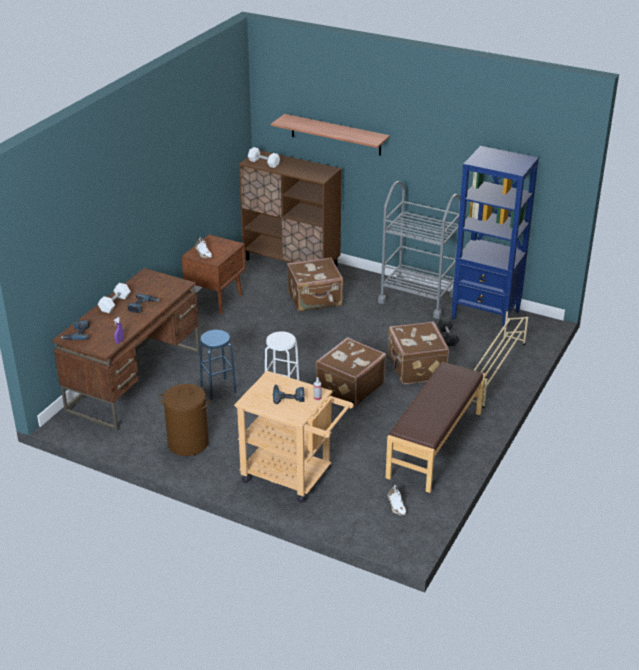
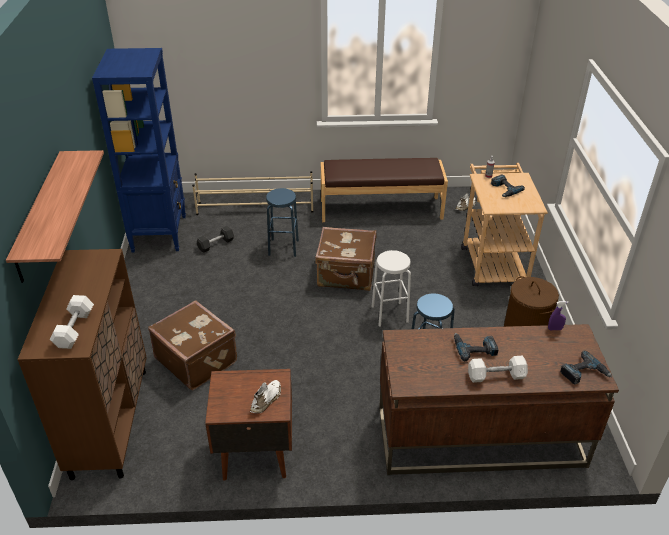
camera: 120 degrees left, 5 degrees up
grey cart [378,181,461,319] -> none
brown suitcase [388,321,449,384] -> blue stool [266,188,299,257]

